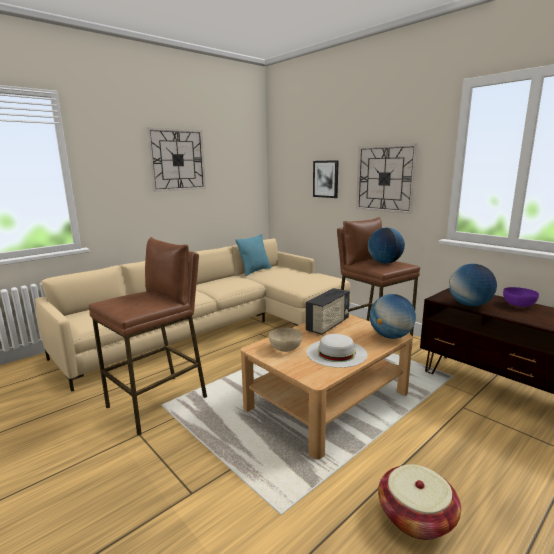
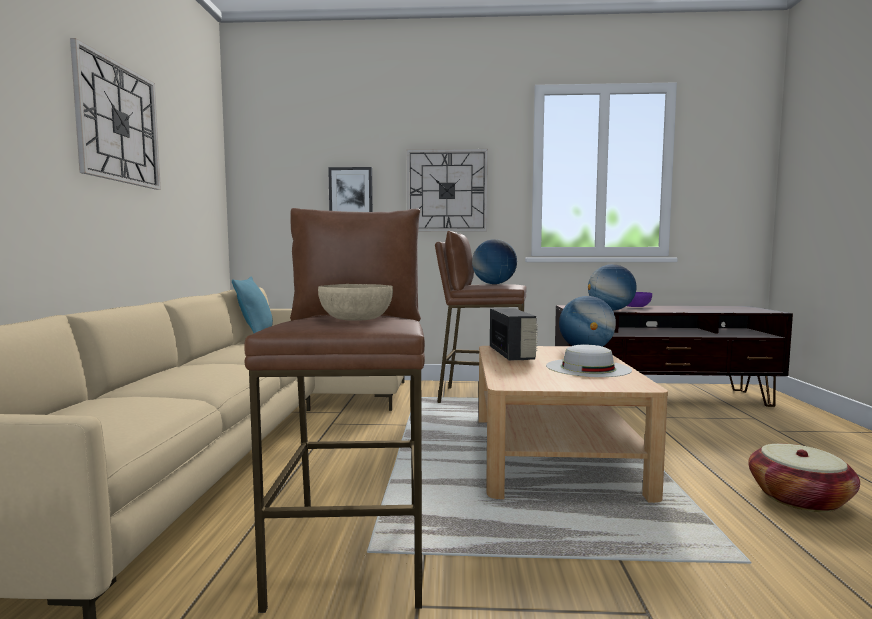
camera: 45 degrees left, 10 degrees down
beige bowl [269,328,302,352] -> beige bowl moved to [318,284,393,321]

